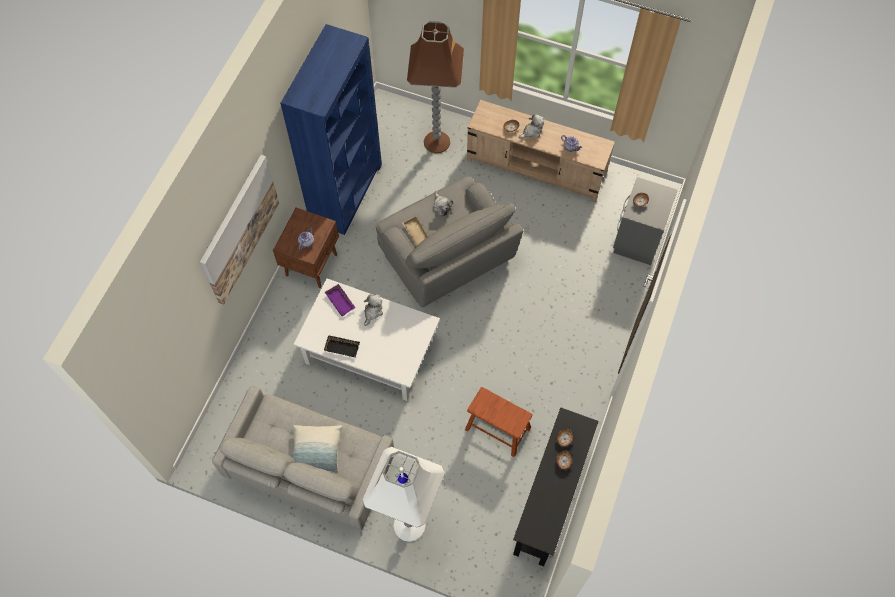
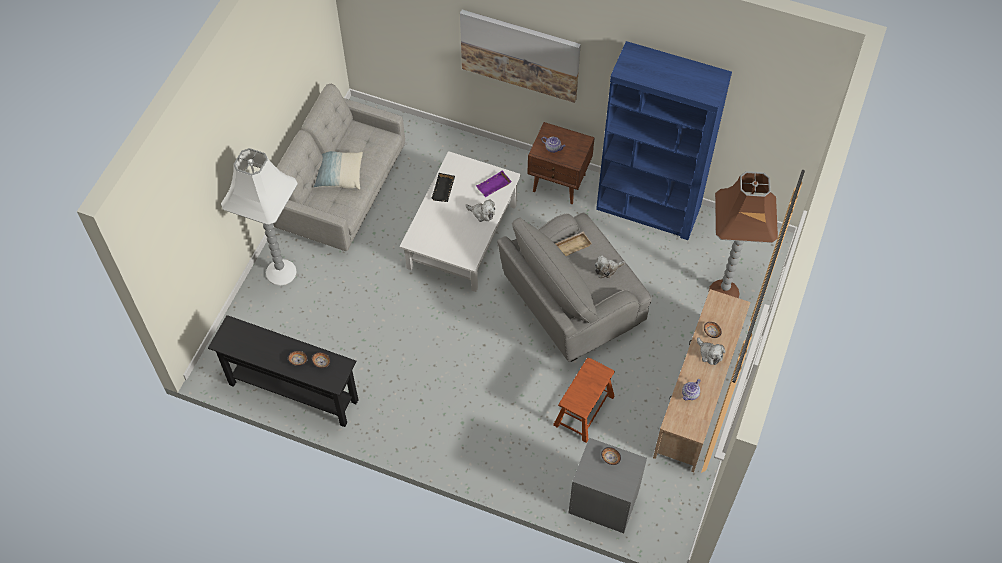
camera: 90 degrees right, 5 degrees down
brown stool [465,387,533,457] -> brown stool moved to [553,358,615,443]

